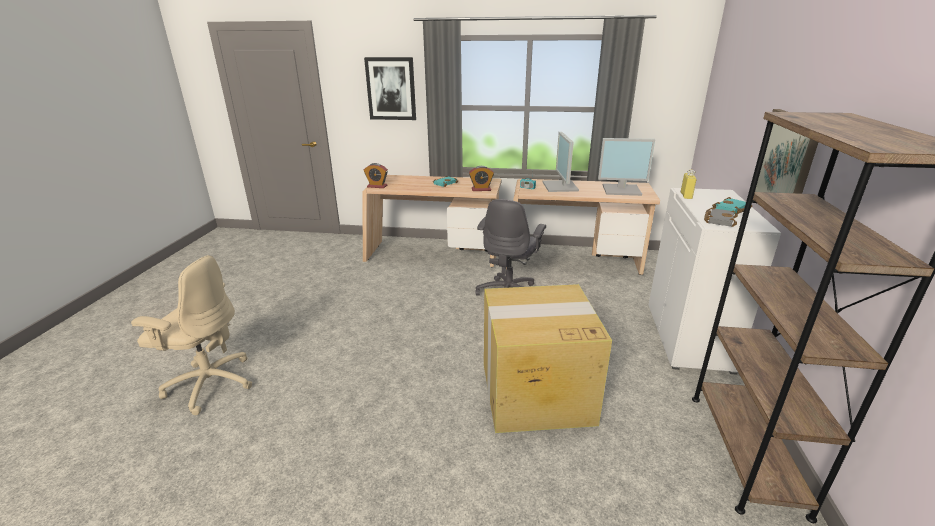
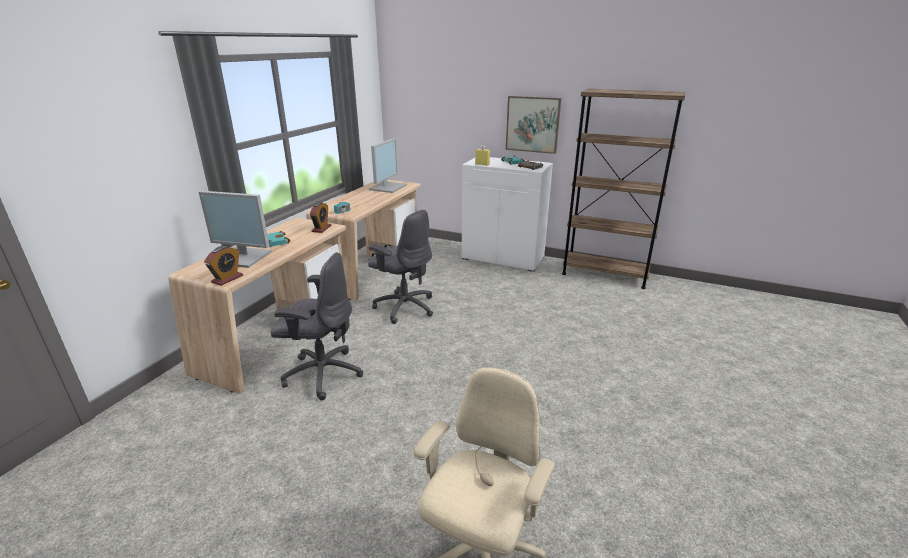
camera: 75 degrees left, 0 degrees up
picture [364,57,416,120] -> none
cardboard box [484,284,612,433] -> none
monitor [542,132,579,192] -> monitor moved to [199,191,272,268]
none -> grey office chair [271,252,363,400]

